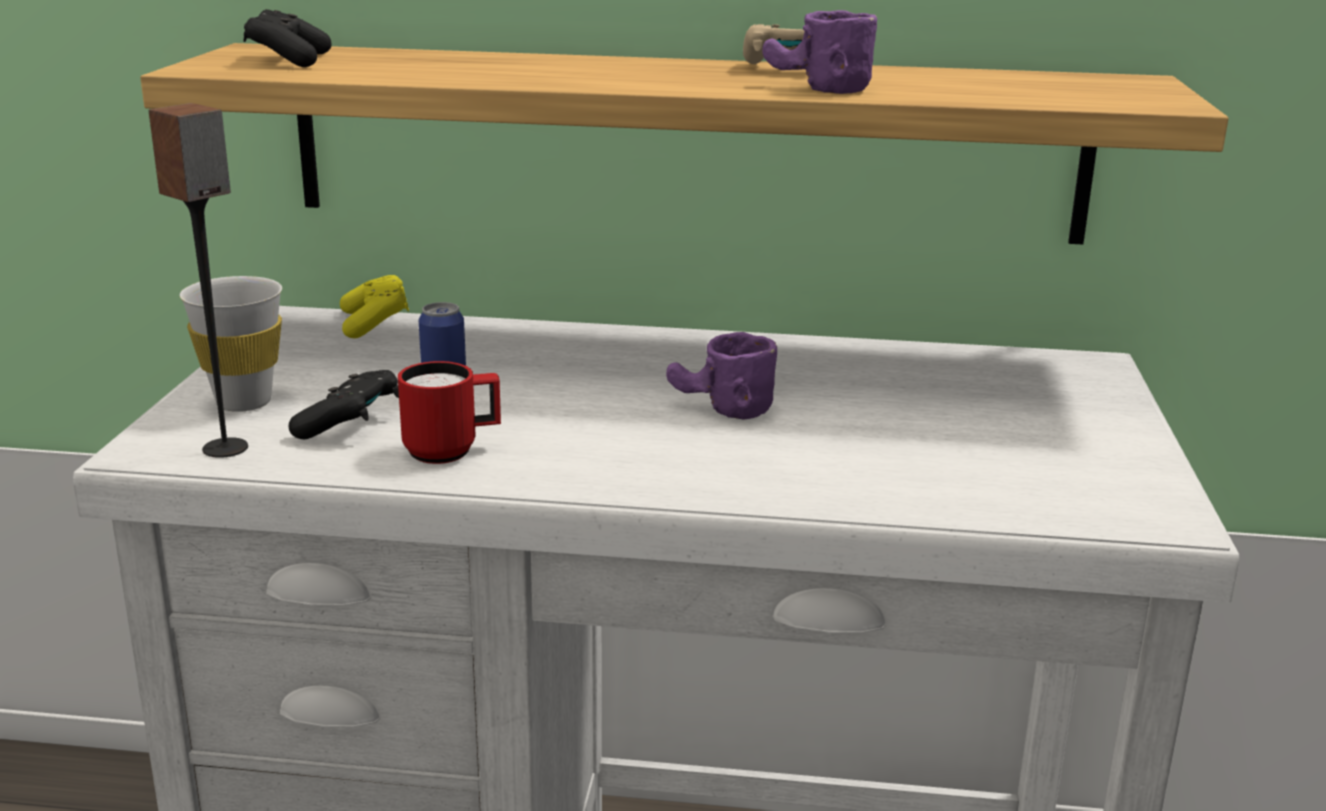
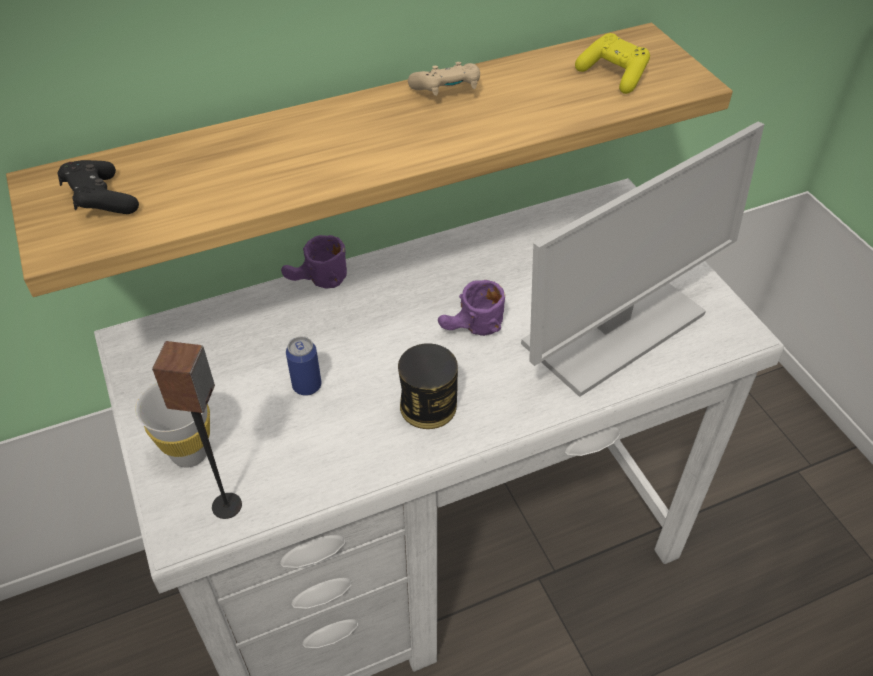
camera: 30 degrees left, 25 degrees up
black game controller [289,370,399,439] -> none
yellow game controller [340,275,409,338] -> yellow game controller moved to [575,33,650,94]
red mug [398,361,501,464] -> none
purple mug [762,10,877,94] -> purple mug moved to [281,235,347,289]
none -> can [398,343,458,429]
none -> monitor [521,121,764,397]

